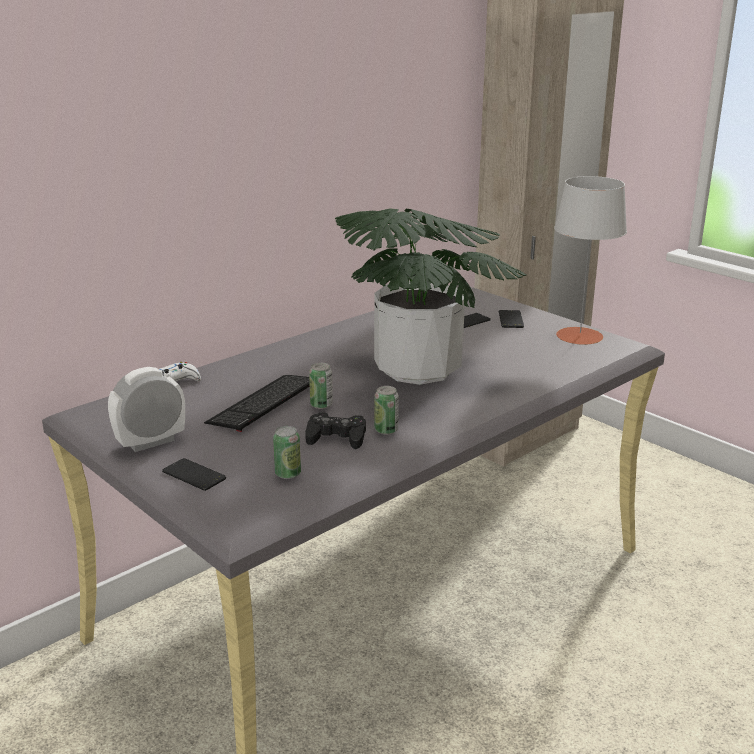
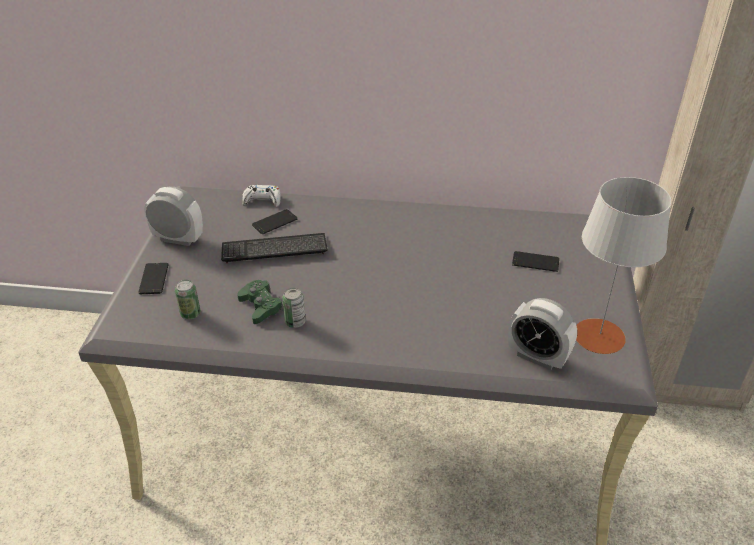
camera: 50 degrees right, 15 degrees up
black game controller [305,412,366,449] -> green game controller [237,280,283,324]
can [309,363,333,409] -> none
potted plant [335,208,526,385] -> none
phone [499,310,524,328] -> phone moved to [252,209,298,234]
none -> alarm clock [508,298,577,370]

